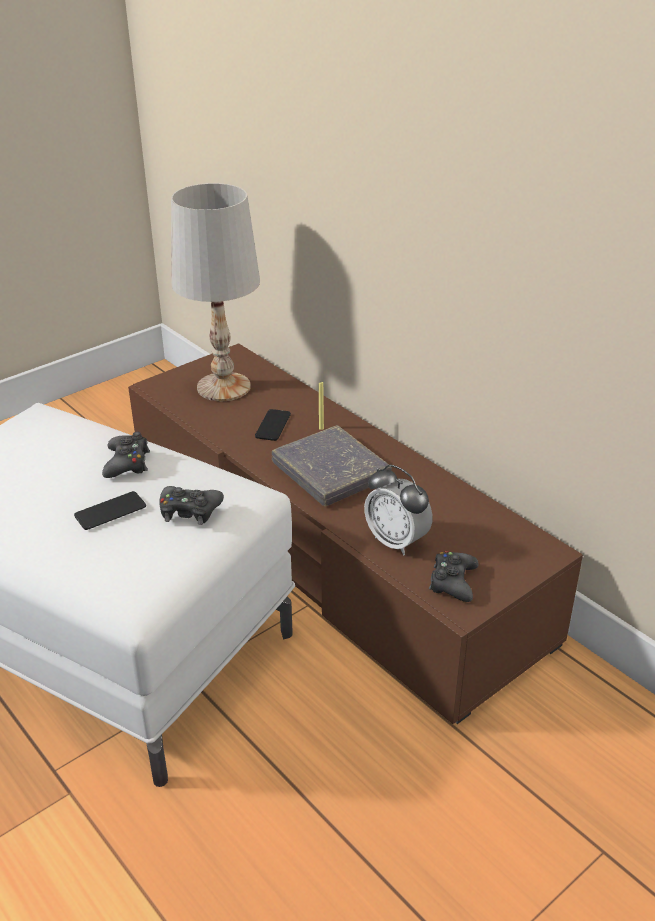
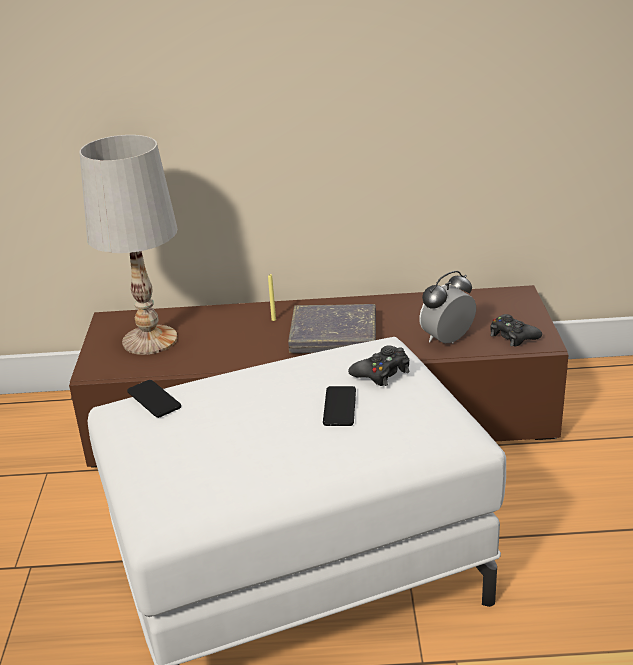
camera: 50 degrees left, 5 degrees down
black game controller [102,432,150,478] -> none
phone [255,409,291,441] -> phone moved to [127,380,181,418]
alarm clock [364,465,432,556] -> alarm clock turned 150 degrees clockwise [419,271,476,344]

